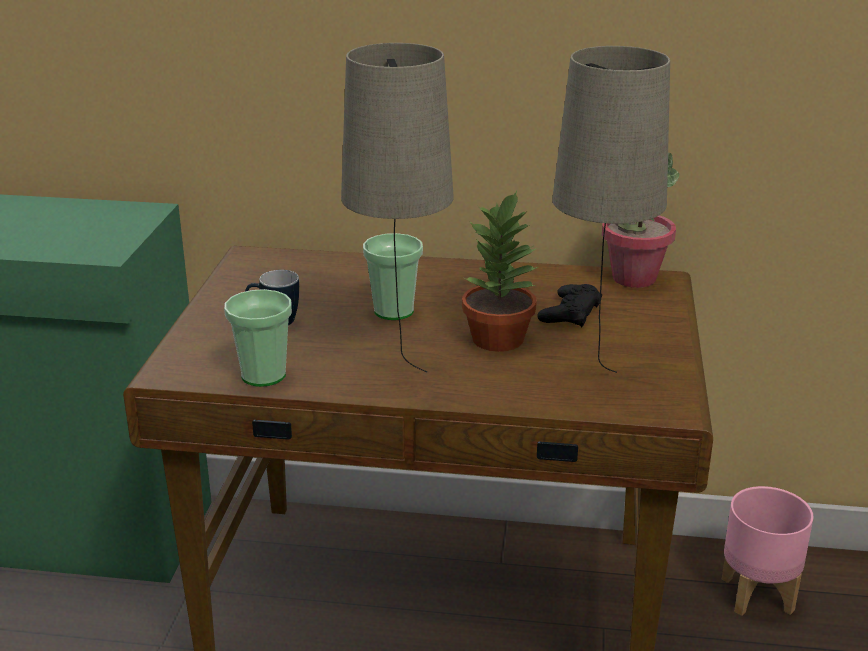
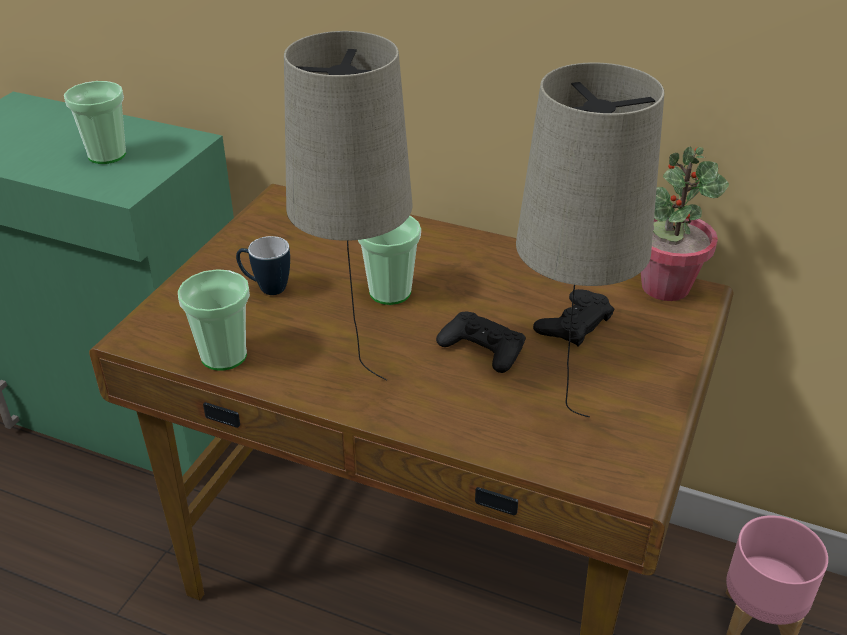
camera: 15 degrees right, 10 degrees up
potted plant [462,191,538,352] -> black game controller [436,312,526,373]
none -> cup [64,81,126,164]

